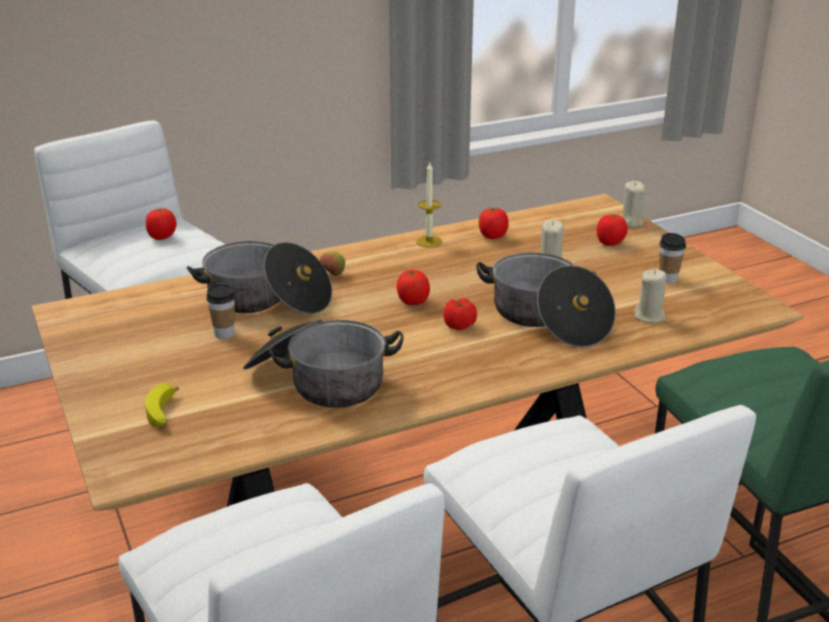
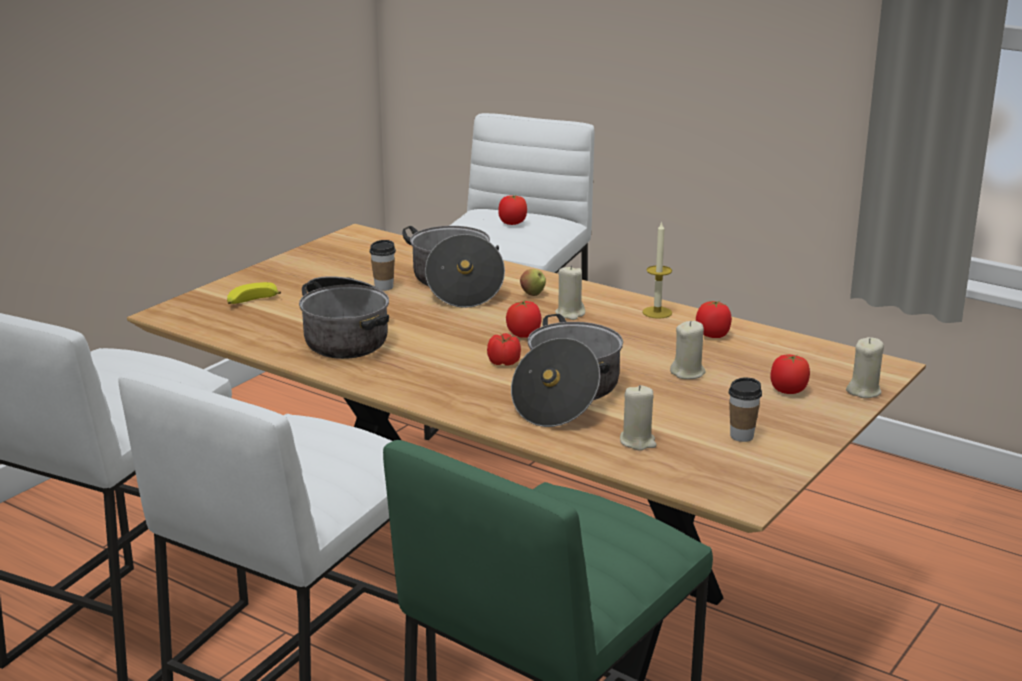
camera: 60 degrees right, 5 degrees down
none -> beige candle [555,265,585,320]

